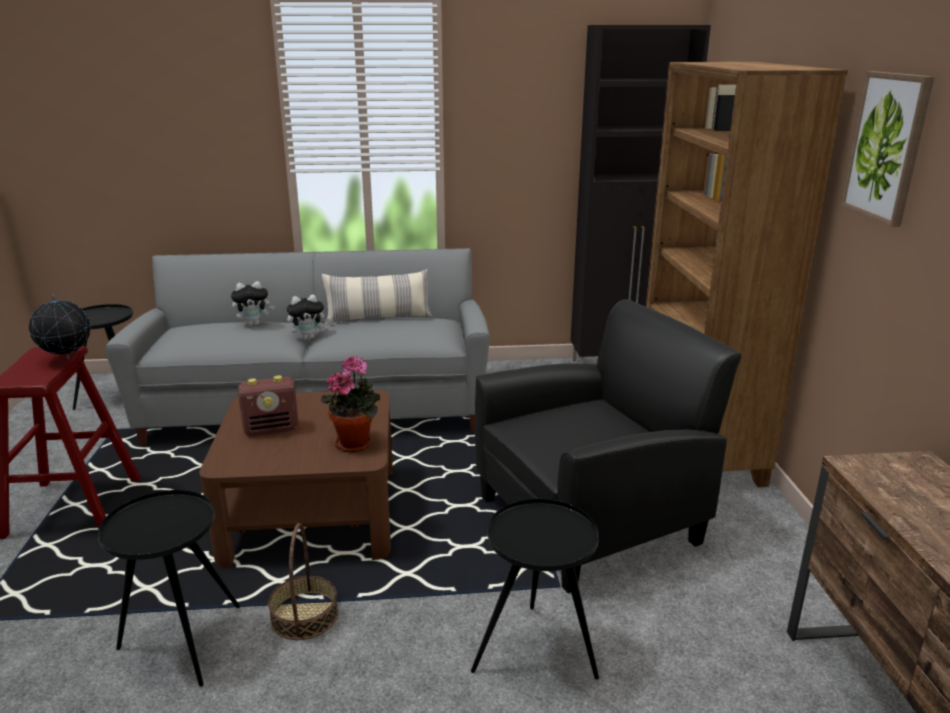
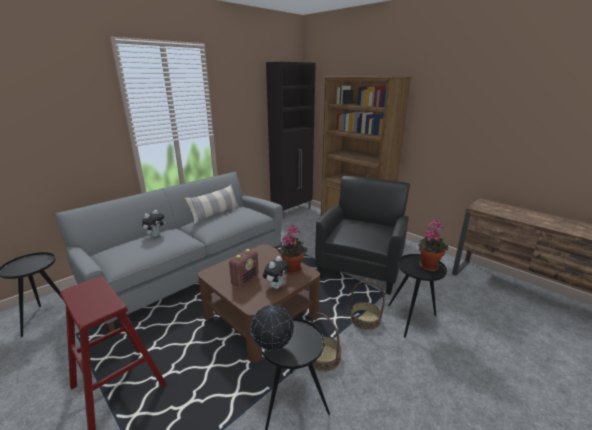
camera: 40 degrees left, 0 degrees up
globe [29,295,91,359] -> globe moved to [250,305,294,351]
plush toy [287,295,330,340] -> plush toy moved to [263,256,289,289]
picture [840,71,934,227] -> none
none -> basket [351,281,385,330]
none -> potted plant [418,220,449,271]

